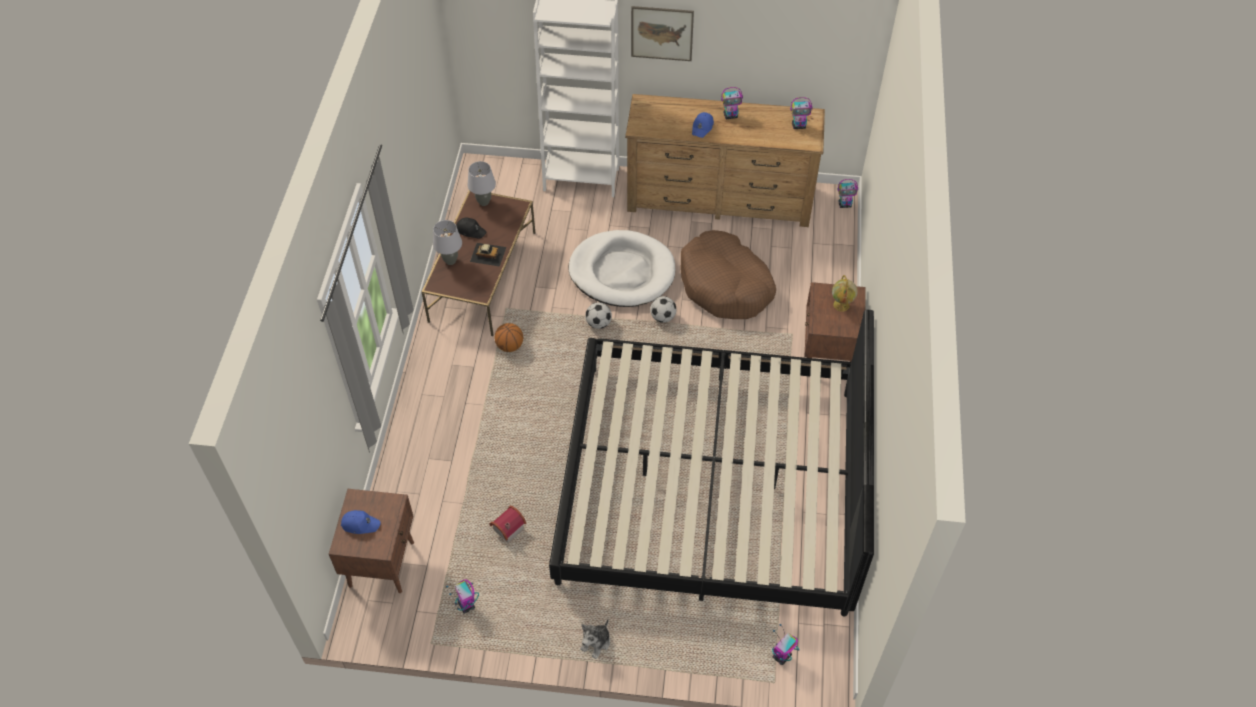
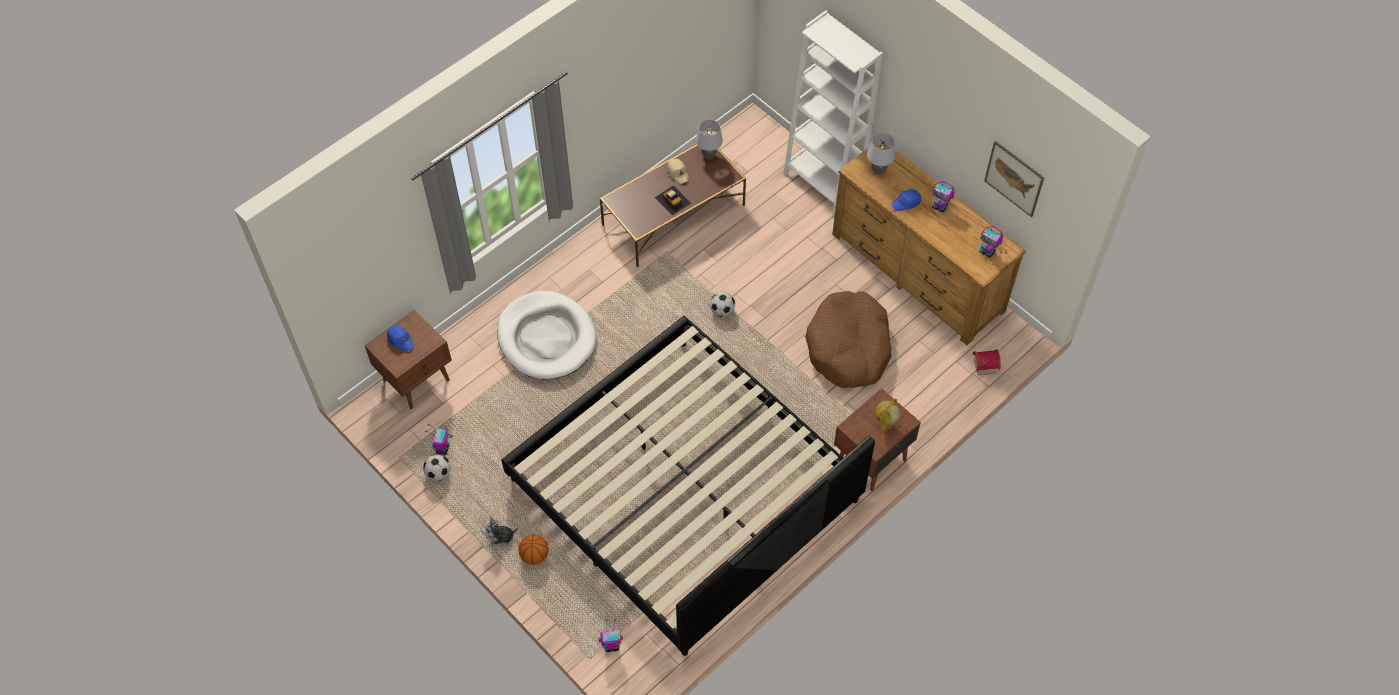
camera: 40 degrees right, 5 degrees up
grey table lamp [433,220,462,265] -> grey table lamp moved to [867,133,895,175]
black cap [456,217,487,239] -> beige cap [667,159,689,184]
toy house [489,506,526,543] -> toy house moved to [973,349,1001,375]
basketball [494,323,523,352] -> basketball moved to [519,535,548,565]
white dog bed [569,230,675,307] -> white dog bed moved to [497,291,596,379]
picture [631,6,694,61] -> picture moved to [984,141,1044,217]
football [650,296,677,323] -> football moved to [423,455,450,481]
toy robot [838,179,858,208] -> none

